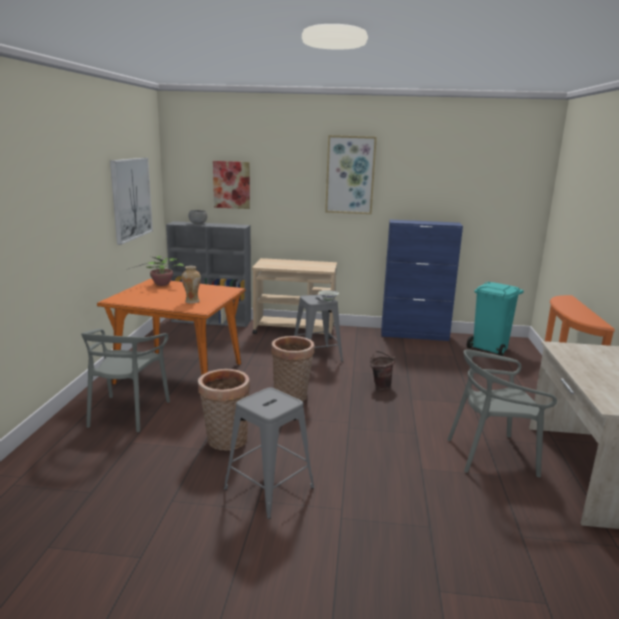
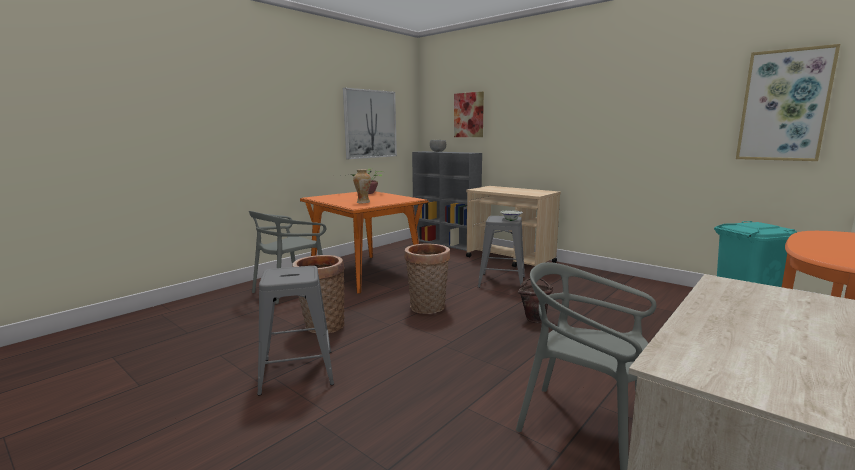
camera: 35 degrees right, 5 degrees down
picture [325,135,377,214] -> picture moved to [736,44,840,161]
blue cabinet [381,219,463,341] -> none

